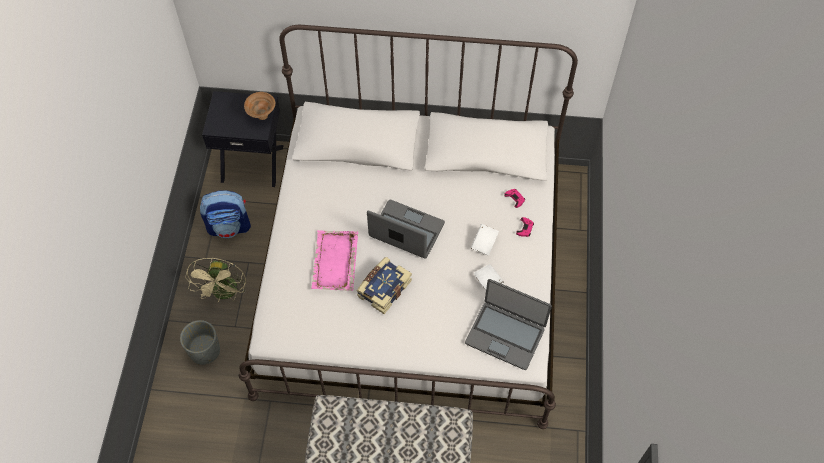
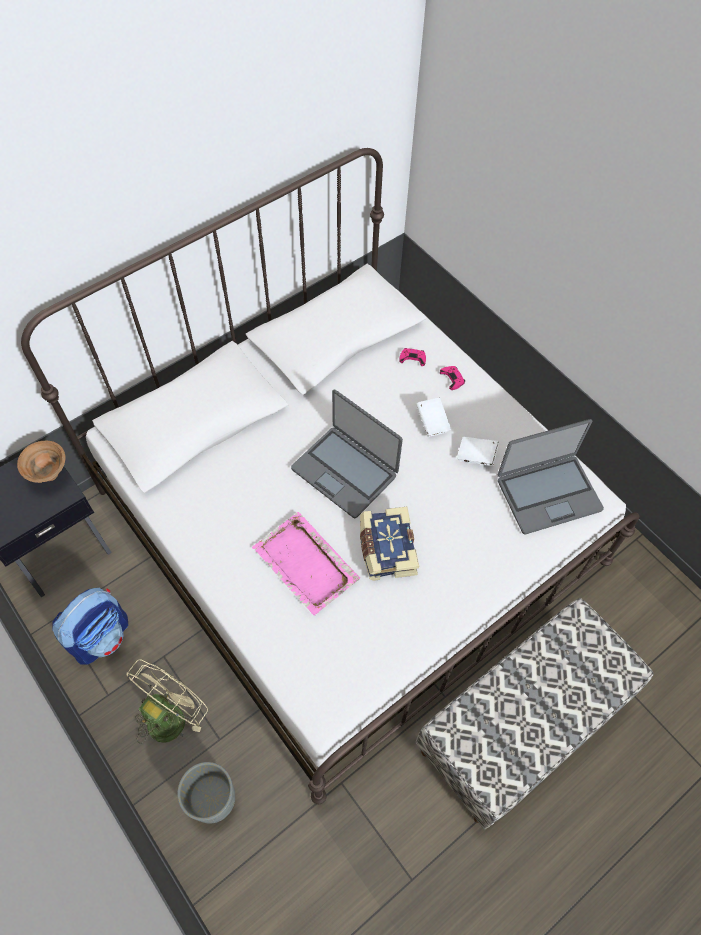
camera: 45 degrees left, 0 degrees up
beige fan [185,258,246,303] -> beige fan turned 105 degrees counterclockwise [126,659,208,744]
laptop [367,200,445,259] -> laptop turned 120 degrees counterclockwise [291,390,403,518]

